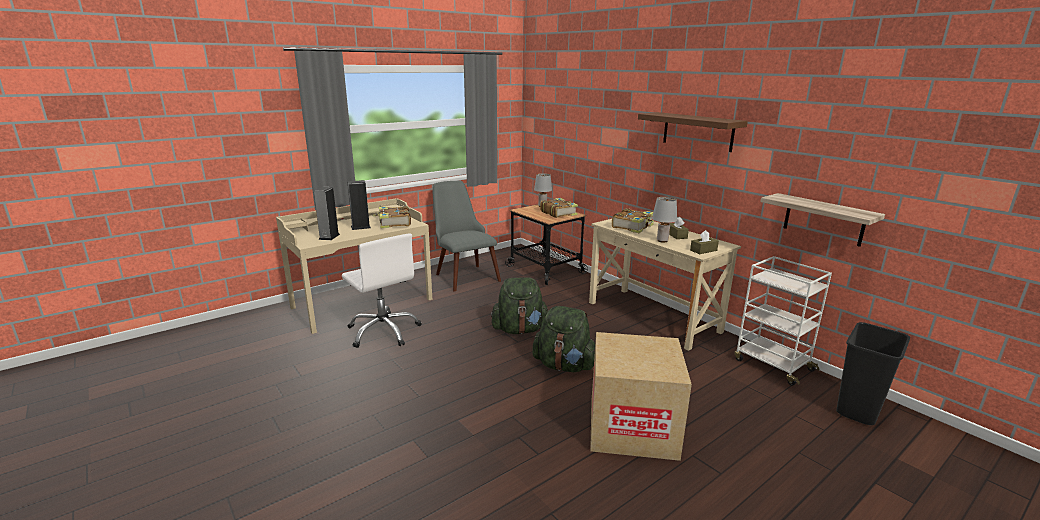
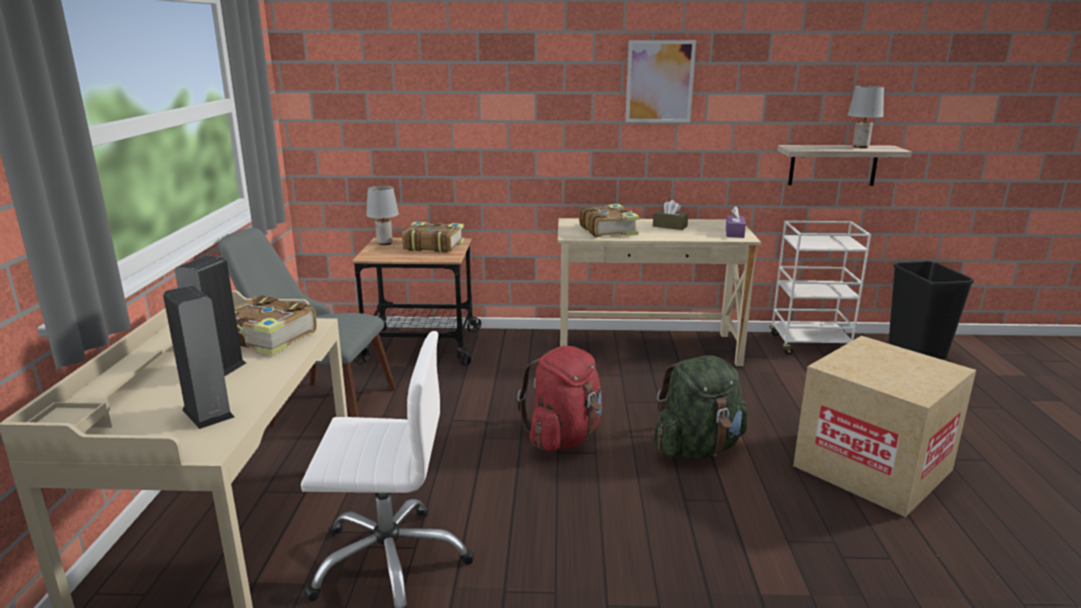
camera: 50 degrees left, 0 degrees up
green backpack [491,277,549,334] -> red backpack [517,346,602,452]
brown shelf [638,112,748,152] -> picture [625,40,696,123]
grey table lamp [652,197,677,243] -> grey table lamp moved to [848,86,884,148]
brown tissue box [690,230,719,254] -> purple tissue box [726,206,746,238]

